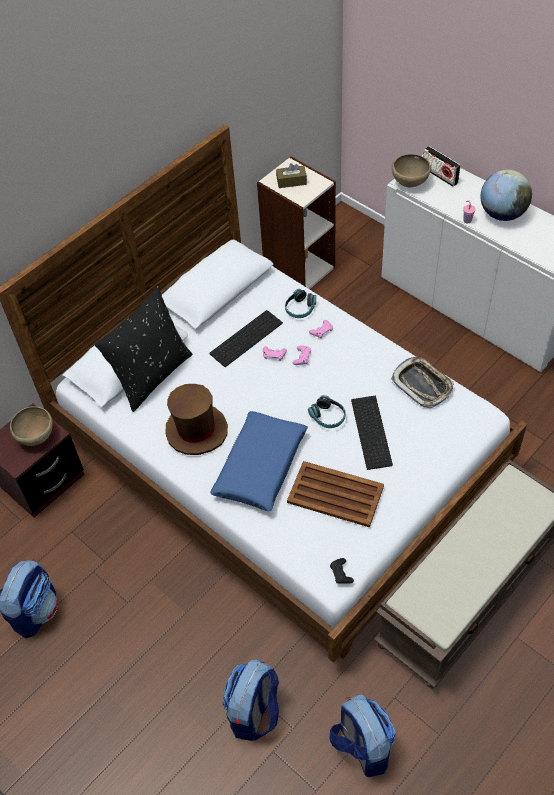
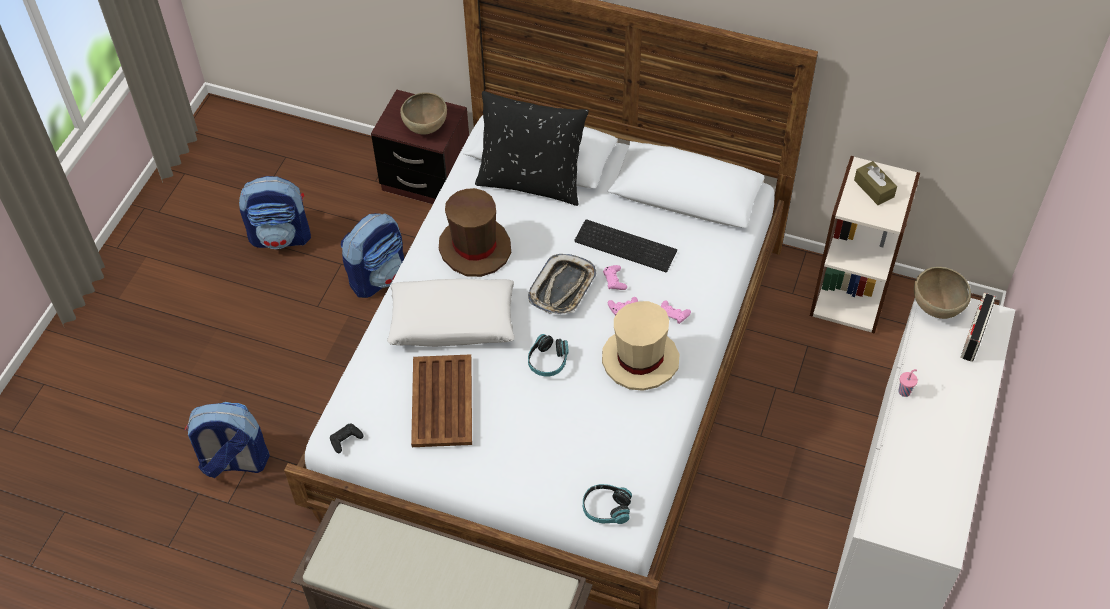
camera: 65 degrees right, 0 degrees up
blue pillow [210,411,308,511] -> white pillow [387,279,515,347]
headphones [285,289,316,318] -> headphones moved to [583,484,632,524]
backpack [329,695,396,777] -> backpack moved to [341,213,404,298]
keyboard [351,396,393,470] -> none
tray [391,357,454,408] -> tray moved to [528,254,596,315]
globe [481,170,532,221] -> none
none -> beige hat [602,301,679,391]

